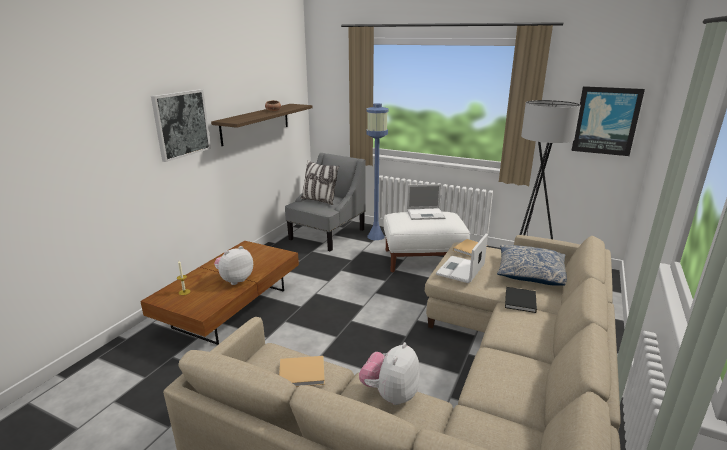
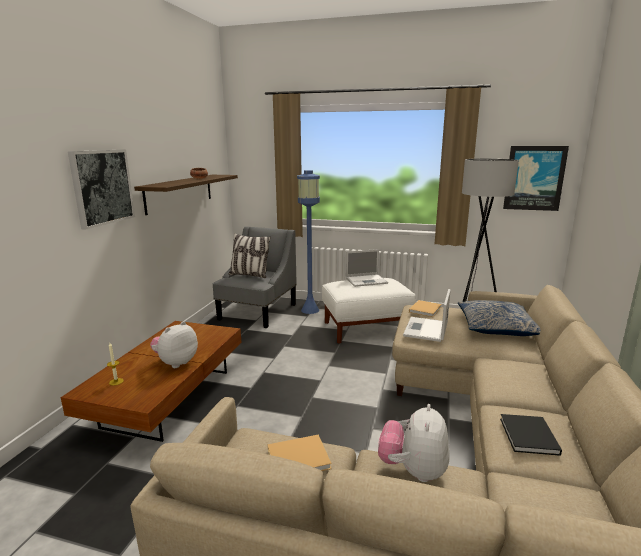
camera: 10 degrees left, 5 degrees down
black book [505,287,537,313] -> black book moved to [500,414,562,456]

